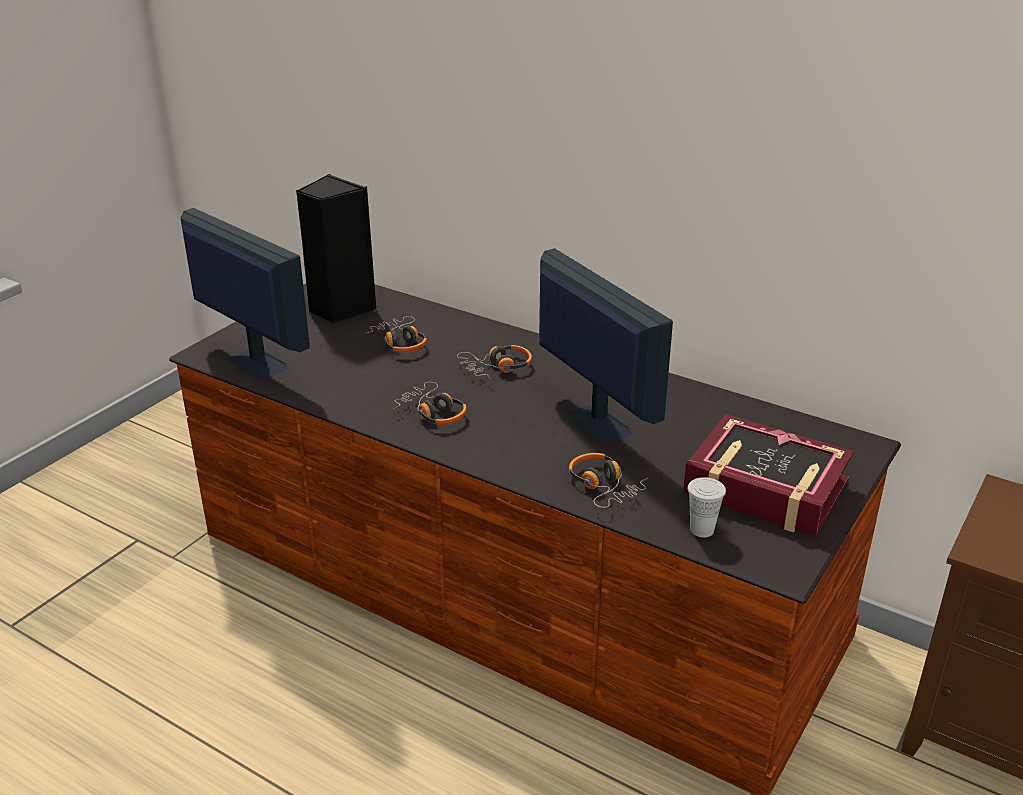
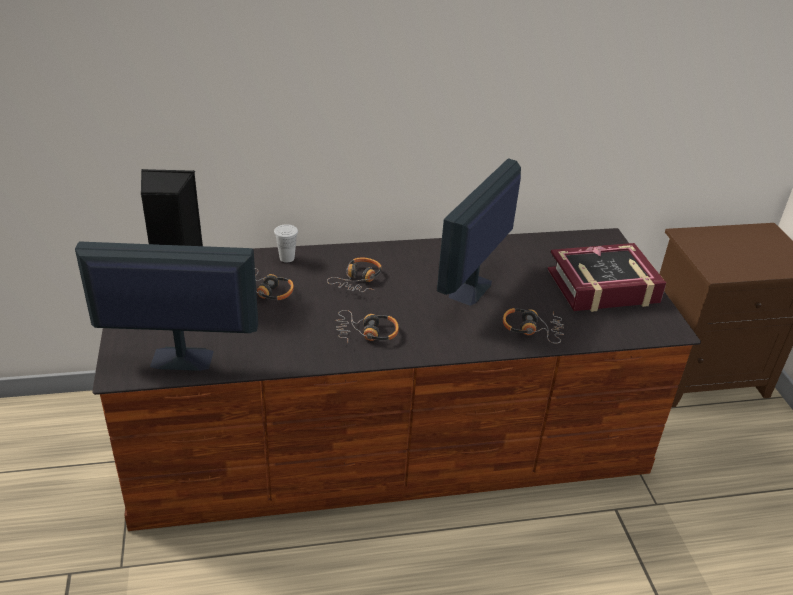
camera: 45 degrees left, 5 degrees up
monitor [539,248,673,444] -> monitor turned 75 degrees counterclockwise [437,158,521,306]
white cup [688,477,726,538] -> white cup moved to [274,224,298,263]

